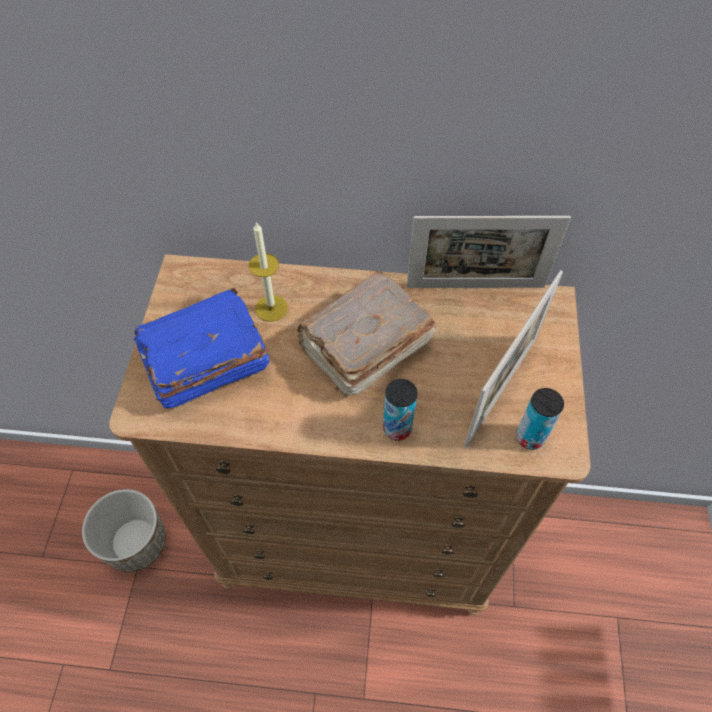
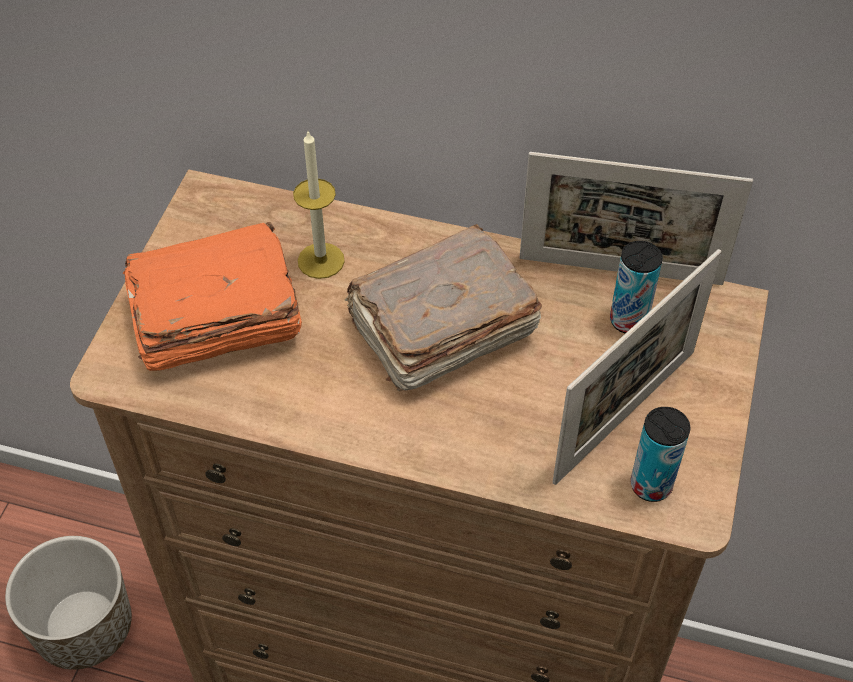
camera: 10 degrees right, 5 degrees down
blue book [134,288,269,408] -> orange book [123,222,302,371]
can [383,379,418,441] -> can moved to [610,241,663,333]

